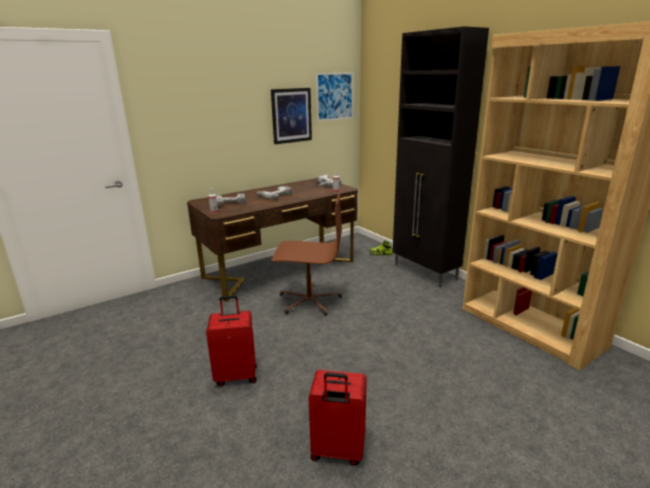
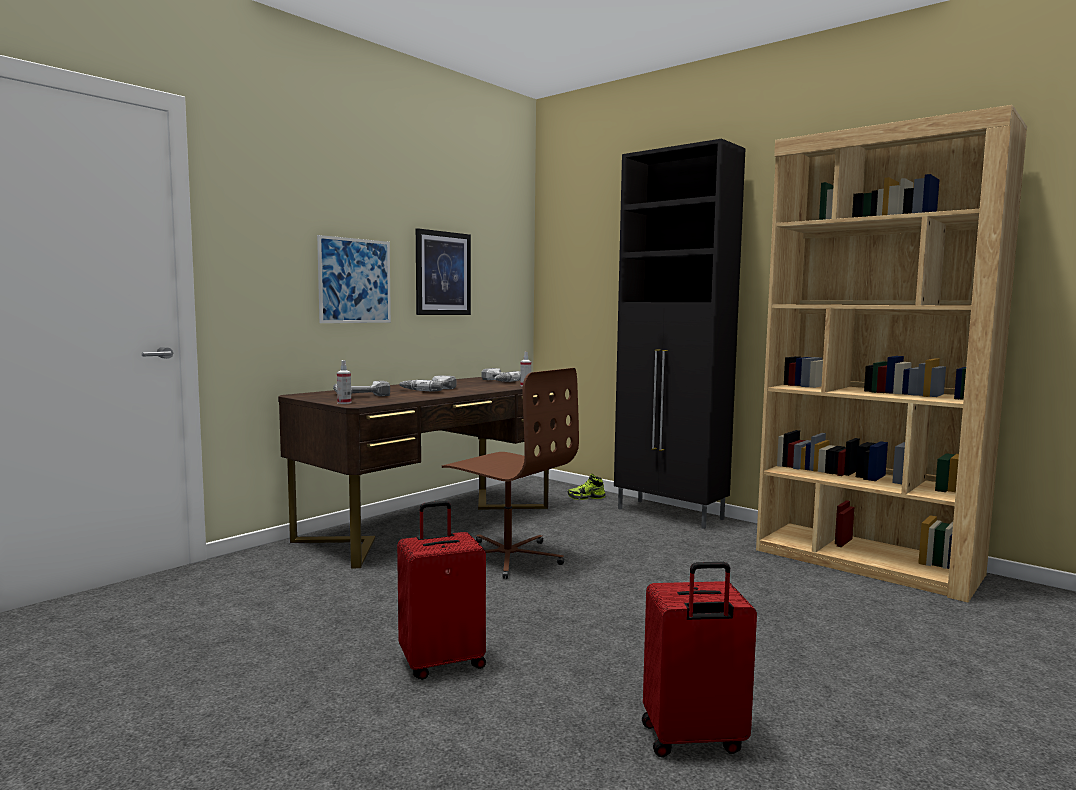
camera: 15 degrees left, 15 degrees down
brown office chair [272,189,342,316] -> brown office chair turned 45 degrees clockwise [442,368,579,579]
picture [316,72,353,121] -> picture moved to [317,235,391,323]

